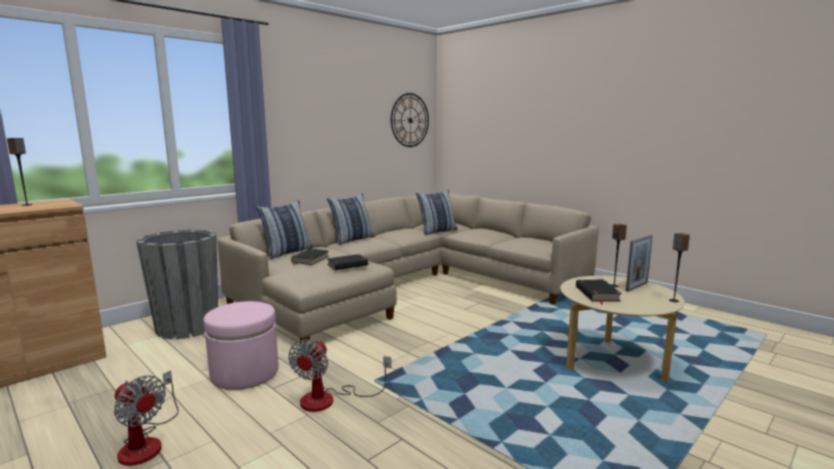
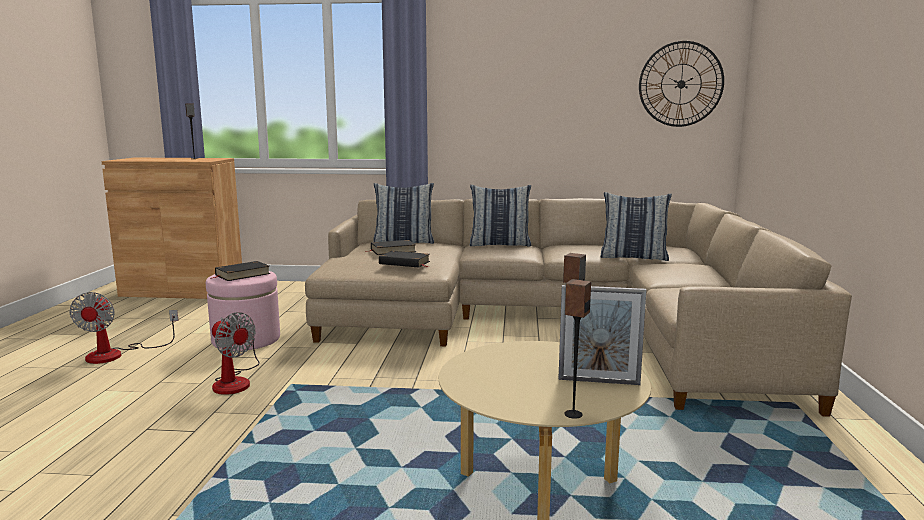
camera: 50 degrees right, 0 degrees up
grey planter [136,229,218,339] -> none
fan [288,339,391,412] -> fan turned 120 degrees counterclockwise [212,312,260,395]
black book [576,280,622,304] -> black book moved to [210,261,271,281]

